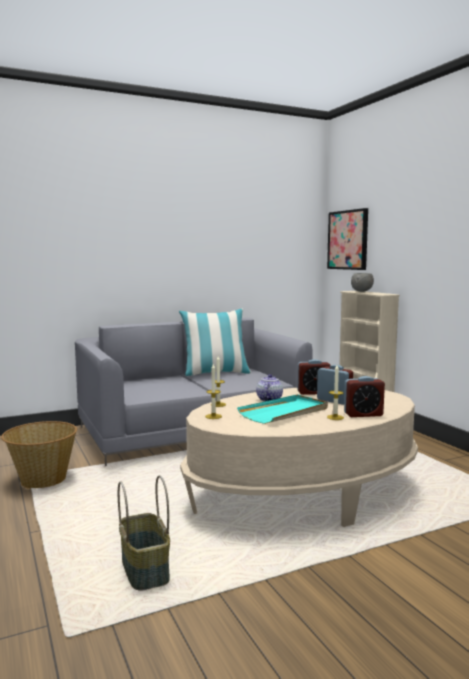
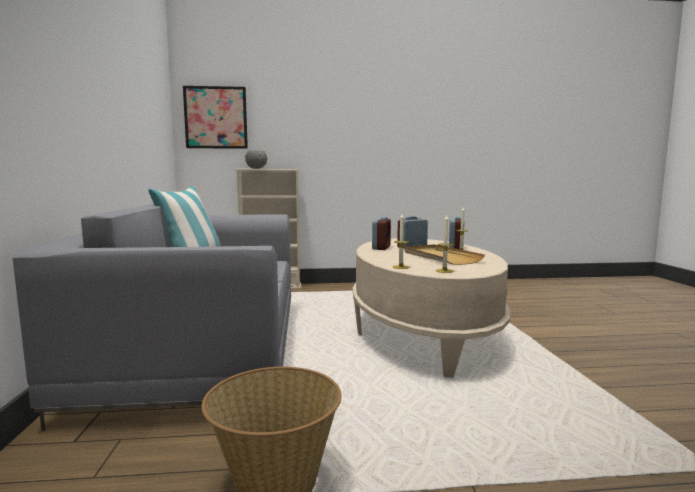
camera: 70 degrees left, 0 degrees up
basket [118,475,170,591] -> none
turquoise tray [237,394,328,424] -> beige tray [405,244,485,265]
teapot [256,374,283,401] -> none

